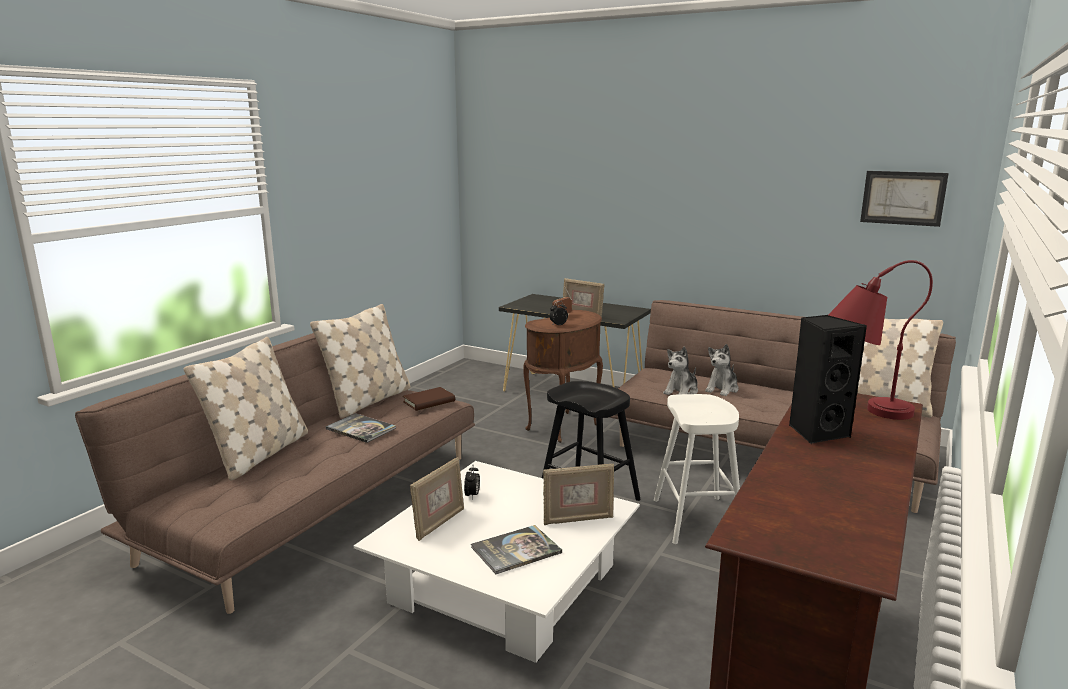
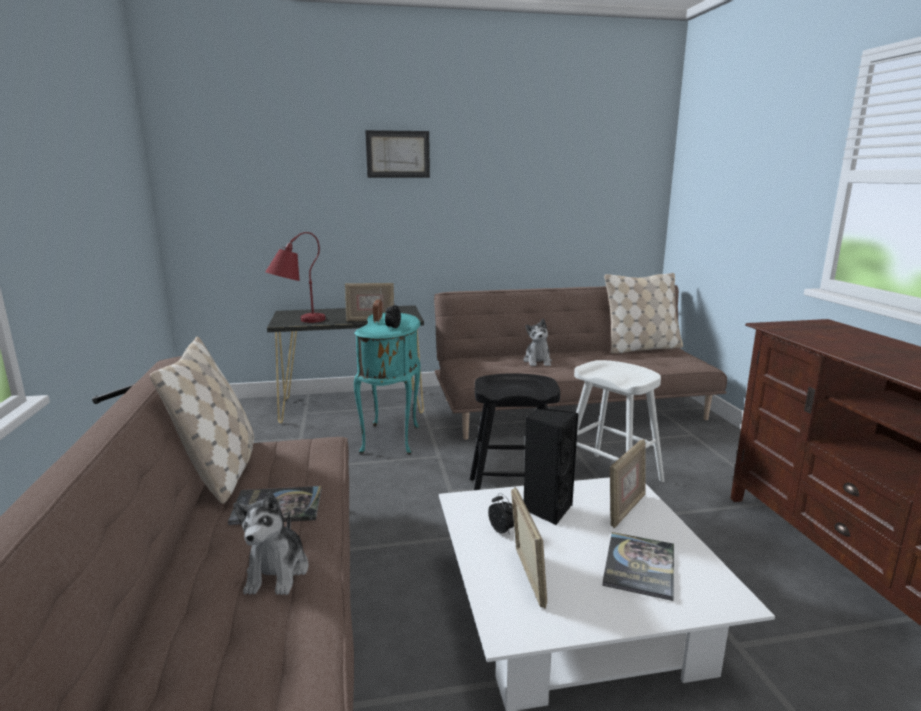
camera: 40 degrees left, 0 degrees up
beige pillow [184,337,308,481] -> none
brown book [403,387,455,411] -> none
brown side table [523,310,603,443] -> turquoise side table [354,313,421,454]
plush toy [663,346,698,395] -> plush toy moved to [233,492,308,595]
black speaker [789,315,867,444] -> black speaker moved to [524,408,578,525]
red table lamp [828,260,933,420] -> red table lamp moved to [265,232,325,323]
picture [860,171,949,227] -> picture moved to [365,130,430,178]

